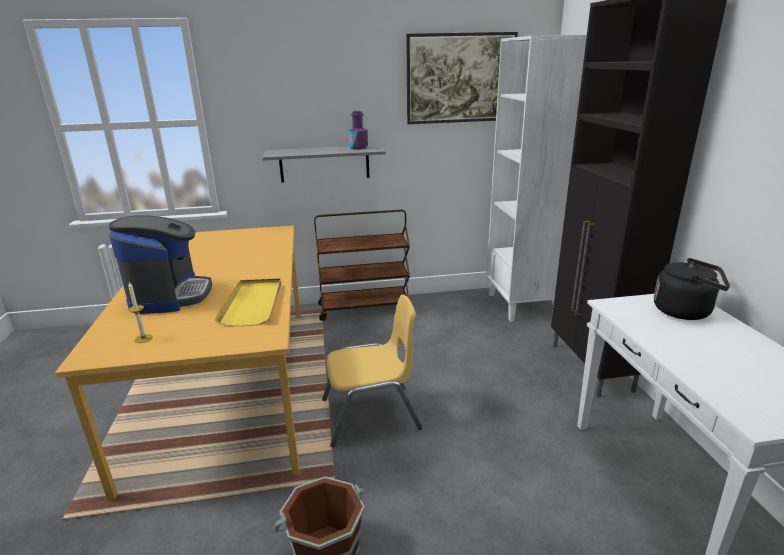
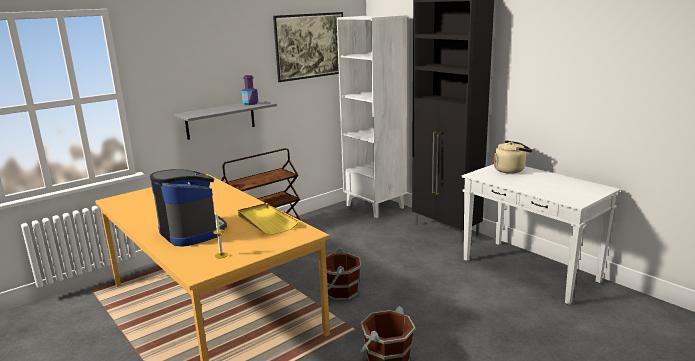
camera: 30 degrees left, 5 degrees down
yellow chair [322,295,422,447] -> brown bucket [326,248,361,301]
black kettle [654,258,730,320] -> beige kettle [494,140,532,174]

